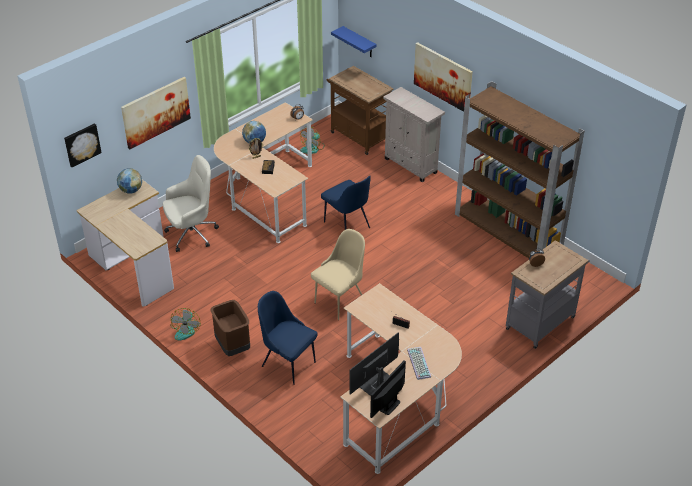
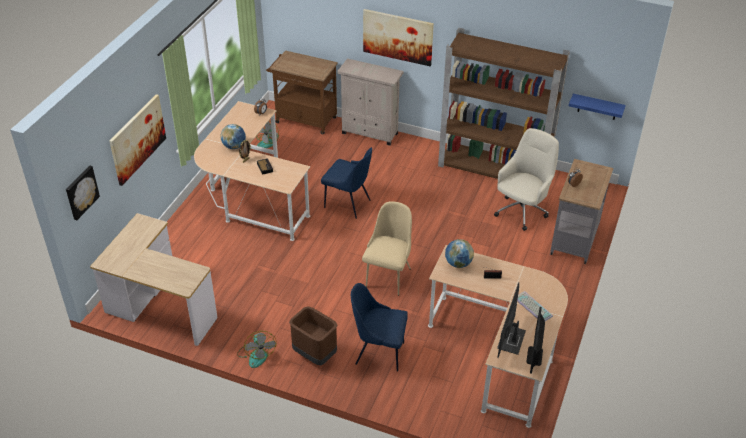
camera: 25 degrees left, 0 degrees up
globe [117,168,142,194] -> globe moved to [445,239,474,268]
beige office chair [163,155,219,252] -> beige office chair moved to [494,128,559,231]
blue shelf [331,26,377,57] -> blue shelf moved to [569,94,626,120]

